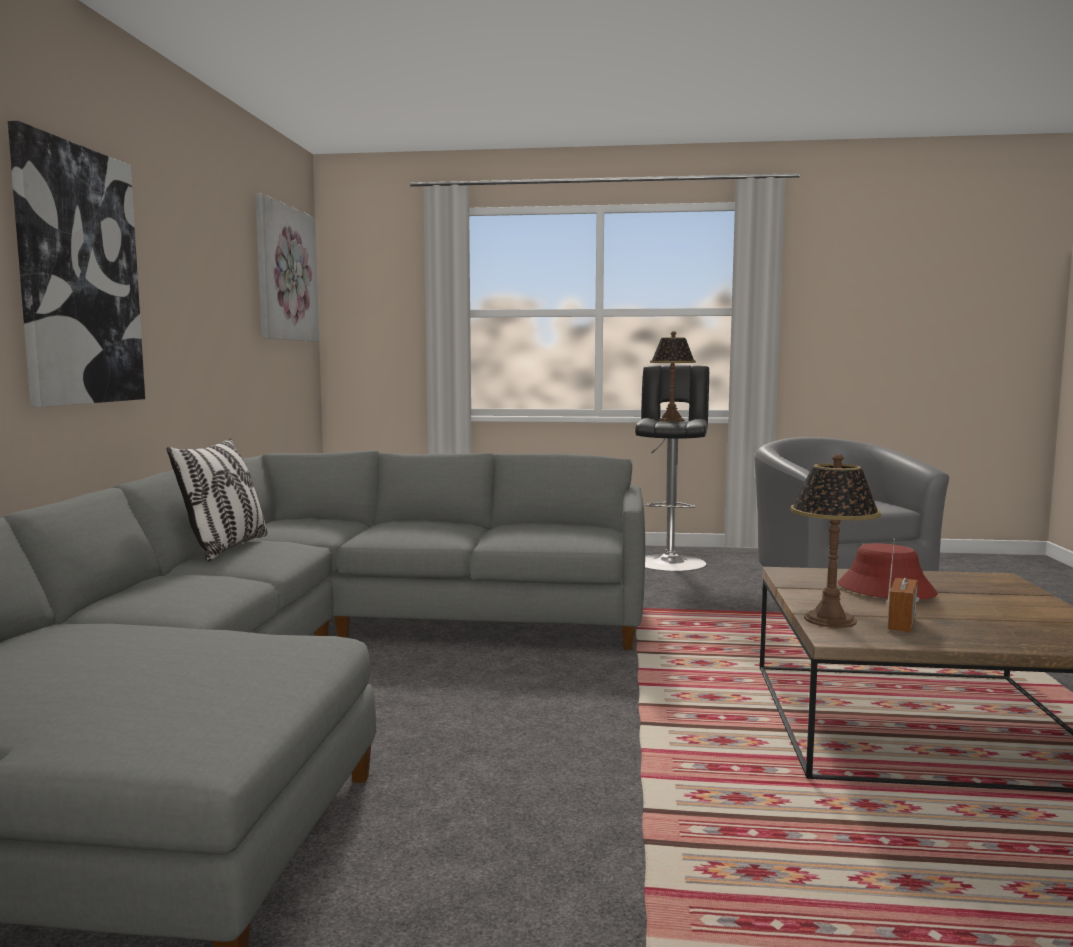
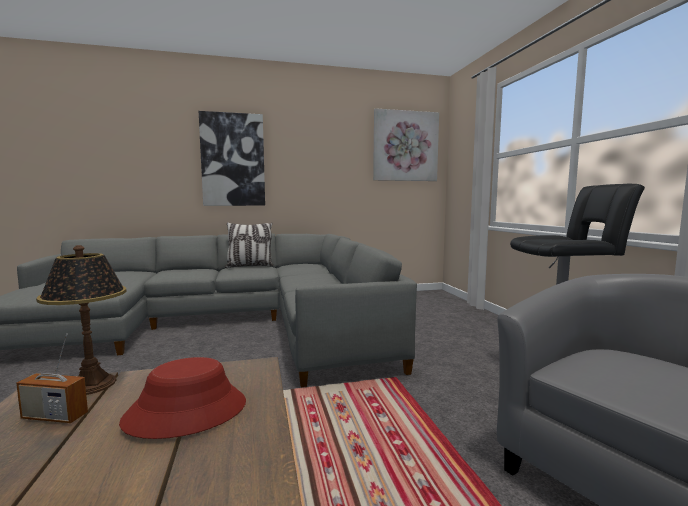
camera: 70 degrees right, 0 degrees up
table lamp [650,331,696,422] -> none

